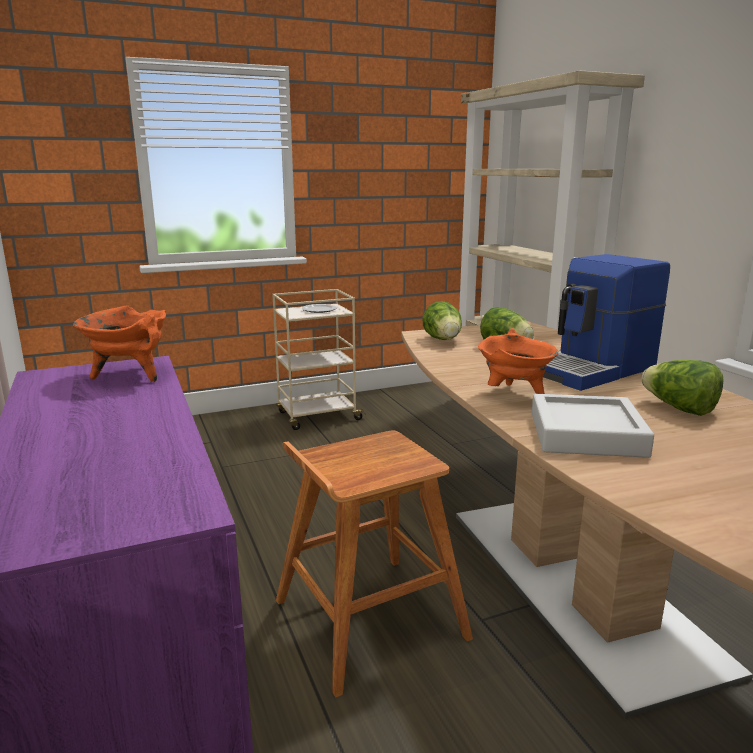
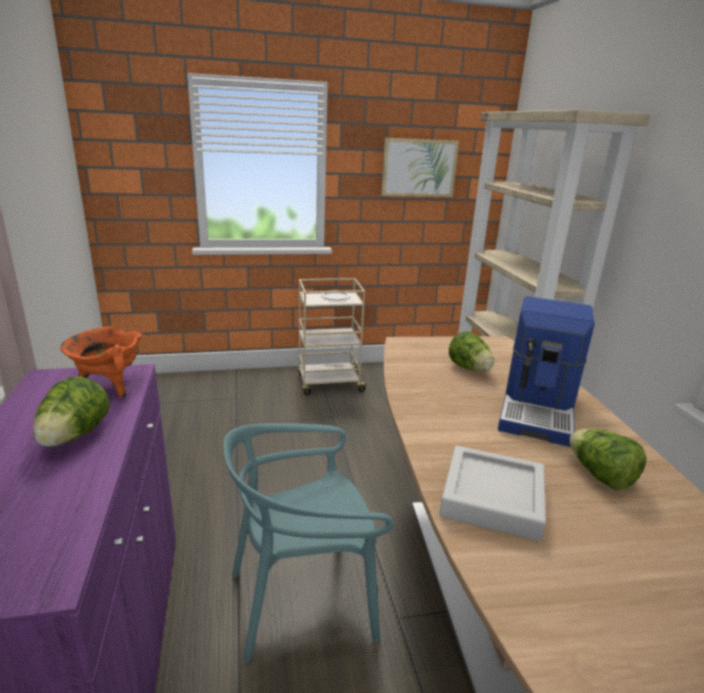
camera: 10 degrees right, 5 degrees up
brown stool [276,431,473,697] -> turquoise chair [223,423,394,663]
lettuce [422,301,462,340] -> lettuce moved to [33,376,110,447]
orange cooking pot [478,328,558,394] -> none
coffee machine [543,254,670,391] -> coffee machine turned 45 degrees counterclockwise [498,296,595,447]
none -> picture [381,138,459,197]

